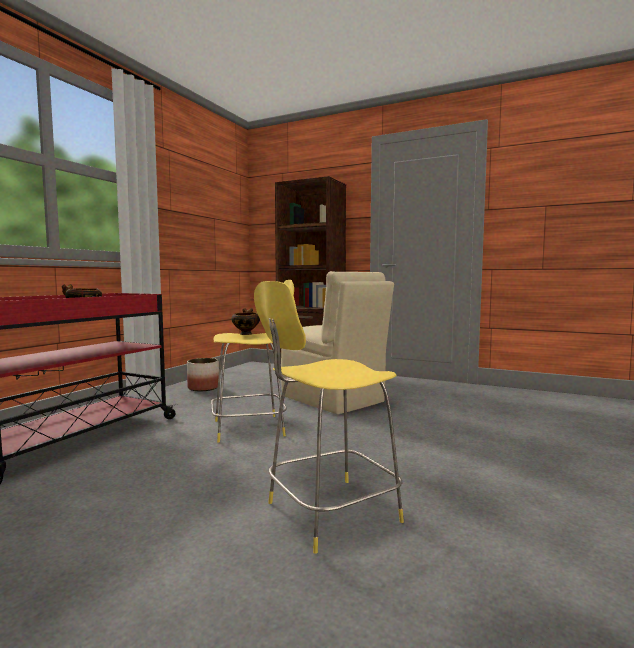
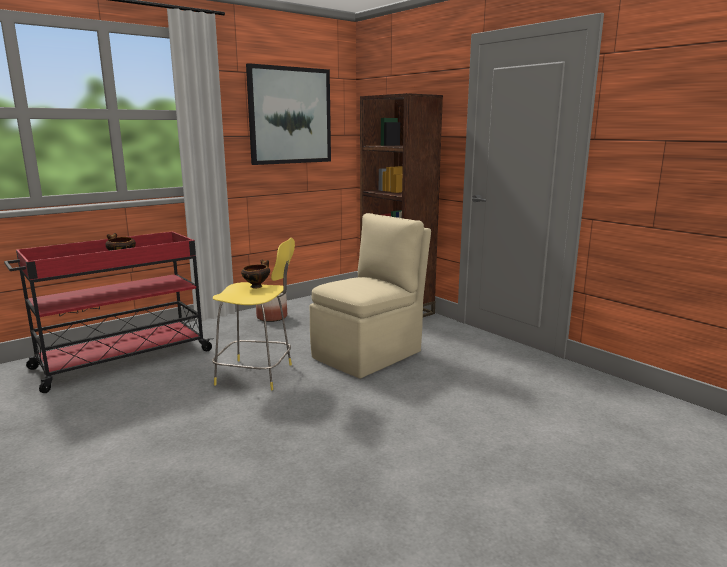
camera: 25 degrees right, 10 degrees up
yellow stool [254,281,404,554] -> none
beige chair [281,271,394,415] -> beige chair turned 120 degrees counterclockwise [310,213,431,378]
none -> picture [246,63,331,165]

